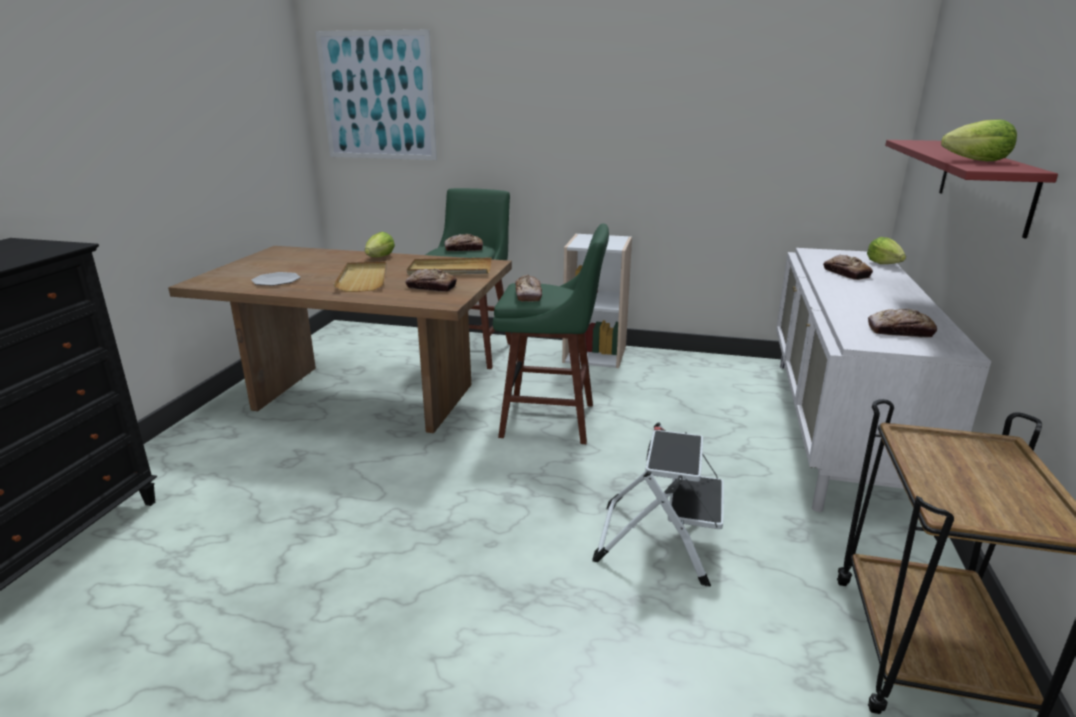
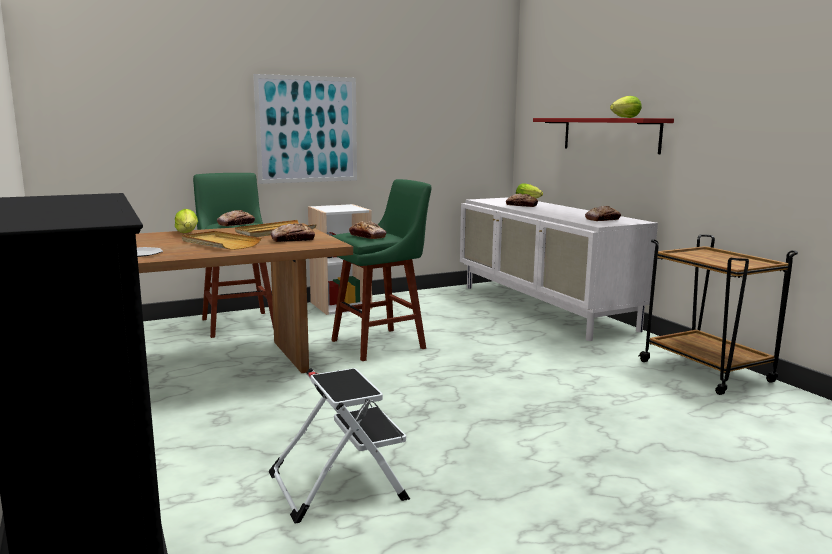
camera: 40 degrees left, 10 degrees down
picture [315,29,437,160] -> picture moved to [253,74,357,184]
step ladder [592,423,724,587] -> step ladder moved to [269,368,410,524]

